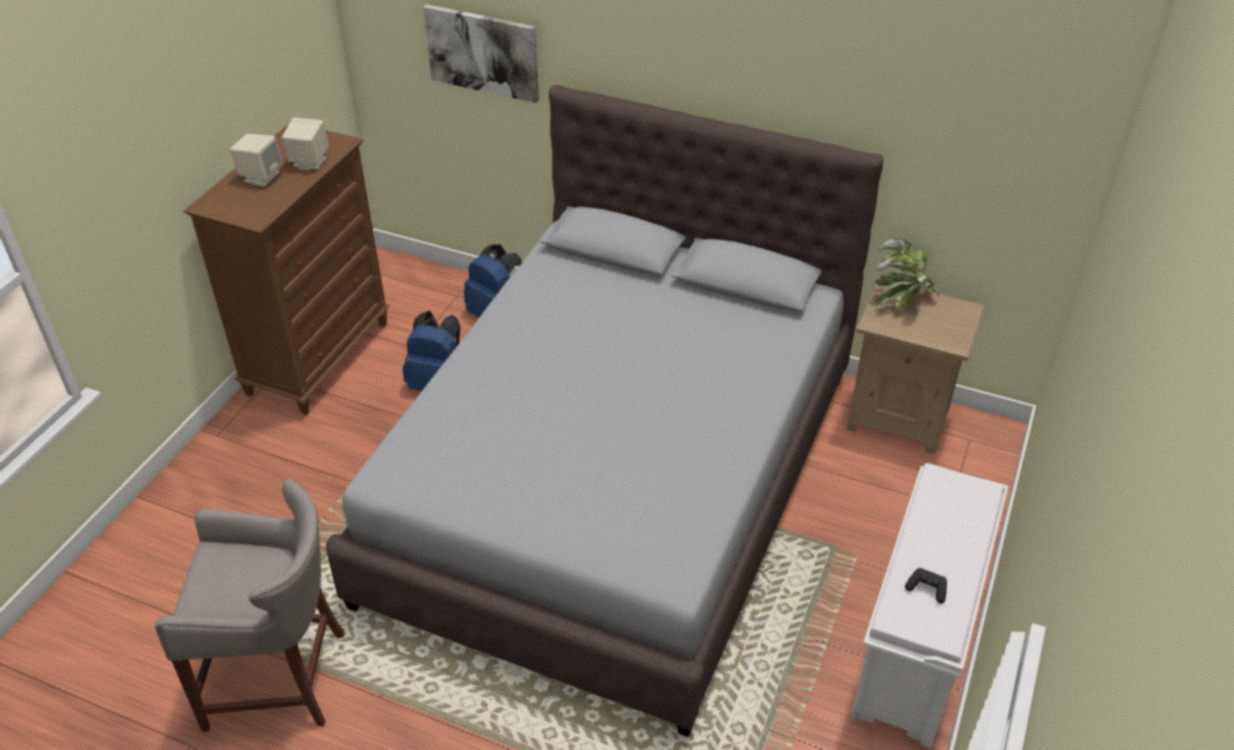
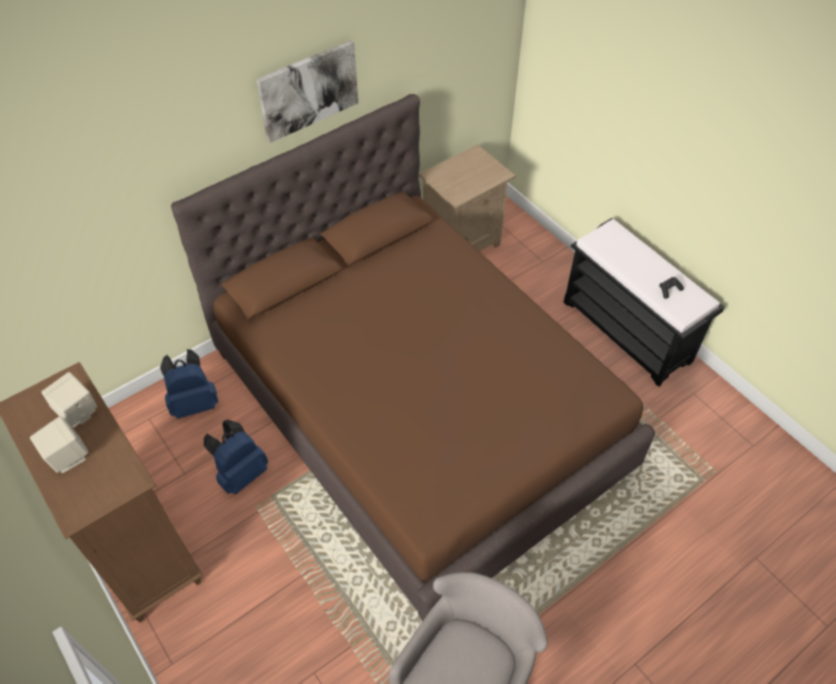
camera: 60 degrees left, 10 degrees up
grey bed [326,85,884,737] -> brown bed [171,94,655,621]
picture [423,4,539,103] -> picture moved to [256,40,358,143]
white bench [850,463,1008,748] -> black bench [564,218,725,387]
potted plant [874,238,940,311] -> none

